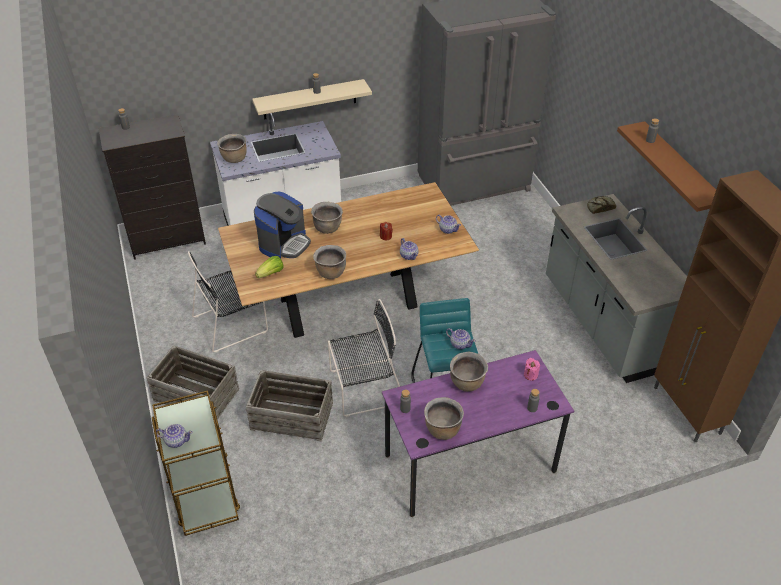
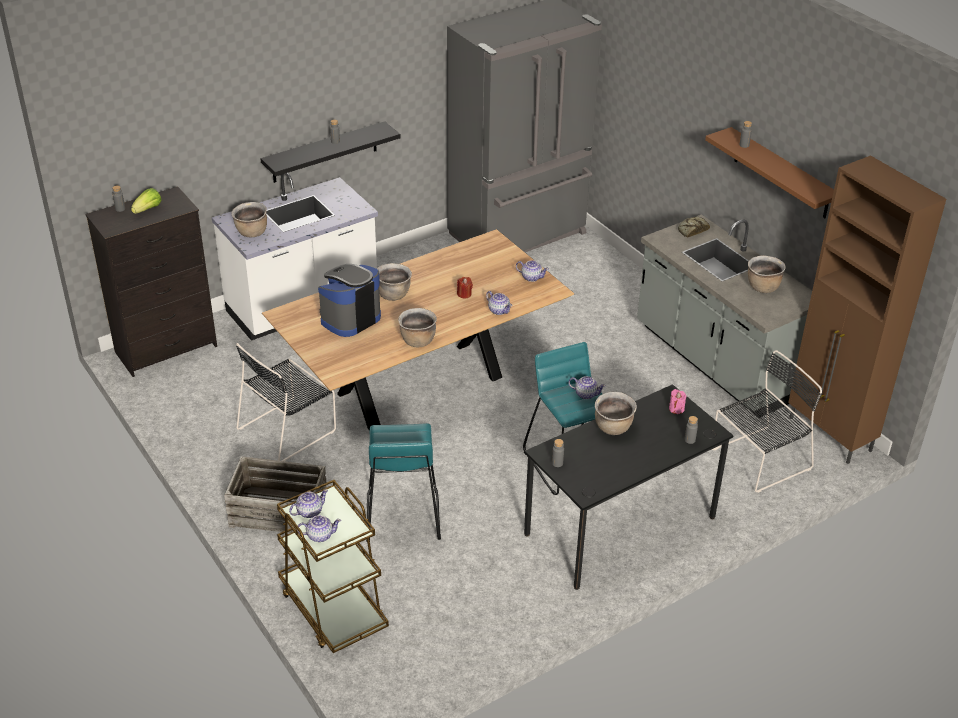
camera: 15 degrees left, 5 degrees down
crate [246,370,333,441] -> turquoise stool [366,423,441,542]
beige shelf [252,79,372,119] -> black shelf [260,121,401,183]
coffee machine [254,191,311,259] -> coffee machine turned 150 degrees counterclockwise [318,264,381,337]
lettuce [255,256,284,278] -> lettuce moved to [131,188,162,214]
black chair [328,299,400,417] -> black chair moved to [712,350,822,493]
purple desk [382,350,574,517] -> black desk [524,384,734,590]
brown cooking pot [424,397,464,440] -> brown cooking pot moved to [748,255,786,293]
none -> teapot [289,489,328,518]

